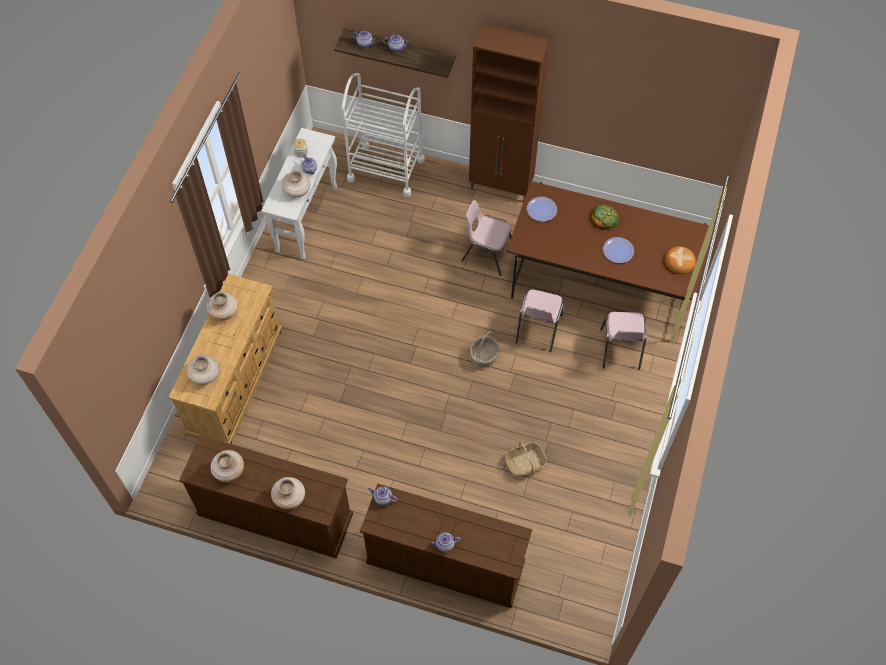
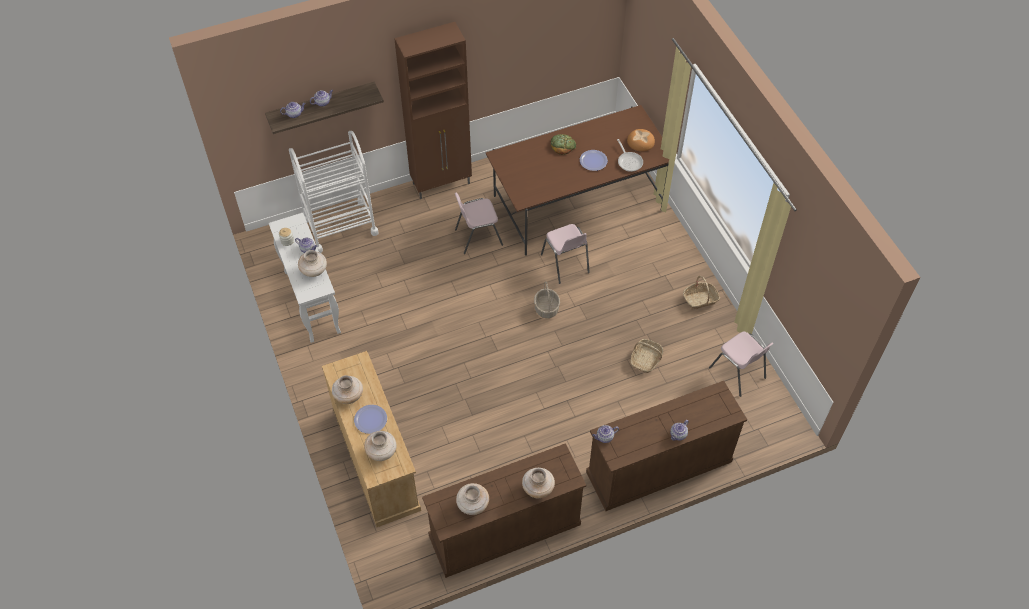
camera: 40 degrees left, 5 degrees down
plate [527,197,557,222] -> plate moved to [354,405,387,434]
pink chair [600,312,647,370] -> pink chair moved to [709,332,773,397]
none -> frying pan [617,139,643,172]
none -> basket [683,276,720,310]

